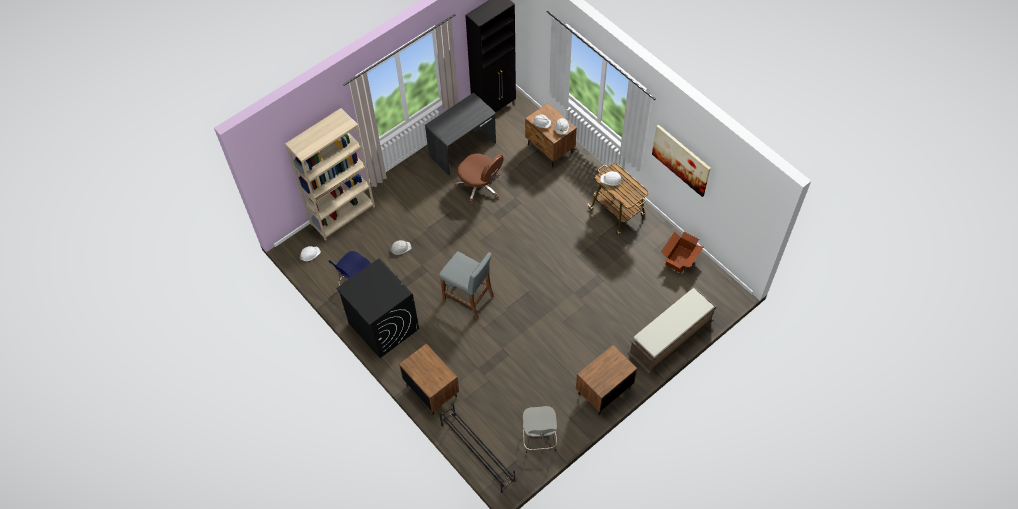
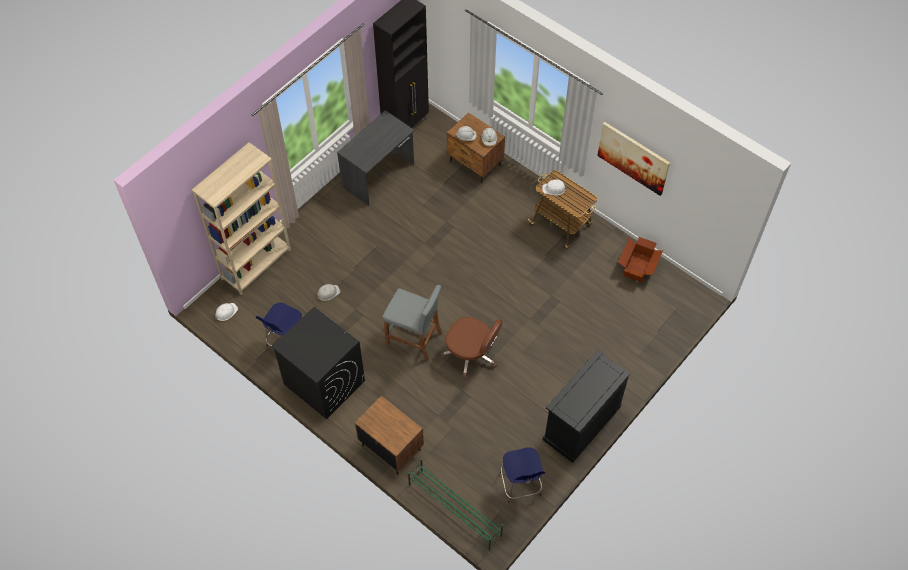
camera: 10 degrees left, 0 degrees up
black shoe rack [440,404,515,493] -> green shoe rack [408,459,503,551]
brown office chair [455,153,504,205] -> brown office chair moved to [441,317,503,379]
grey stool [523,406,557,453] -> blue stool [500,447,545,503]
brown nightstand [576,345,637,415] -> black cabinet [543,350,630,463]
brown bench [628,287,717,375] -> none

